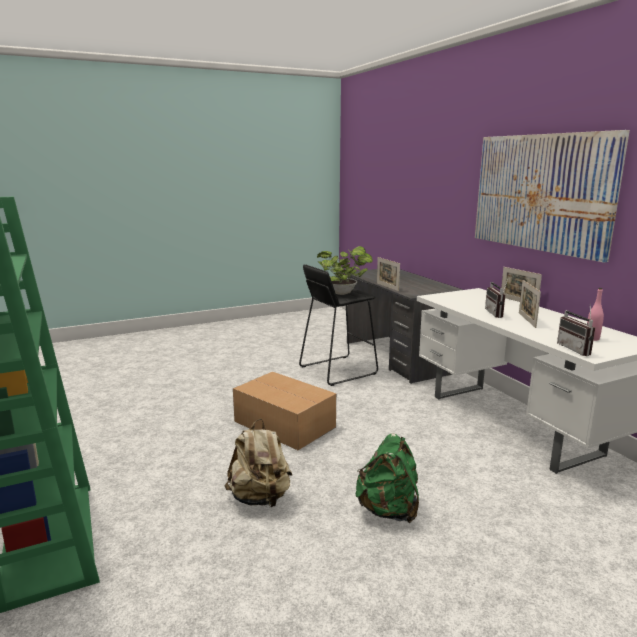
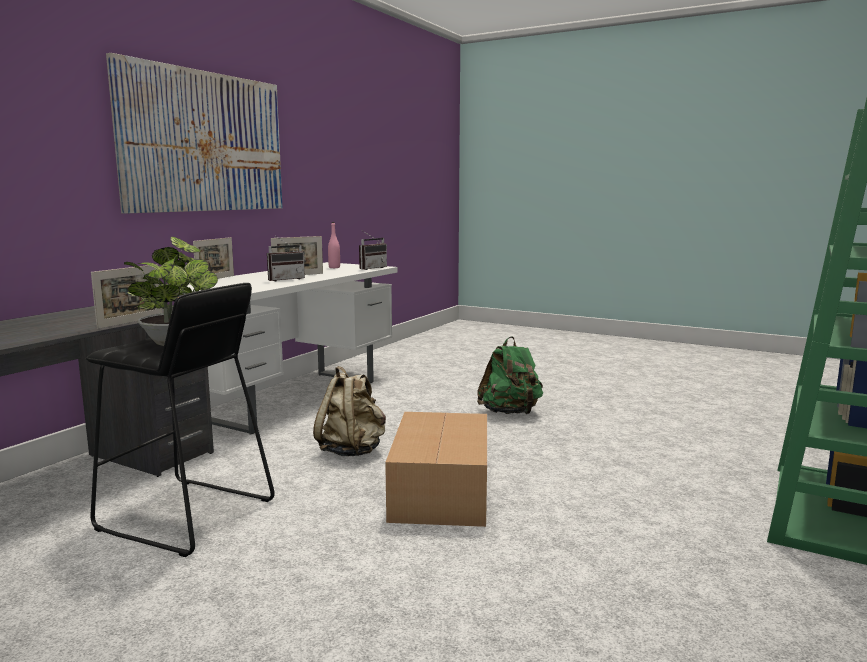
camera: 125 degrees left, 5 degrees down
beige backpack [224,419,292,507] -> beige backpack moved to [313,366,386,456]

